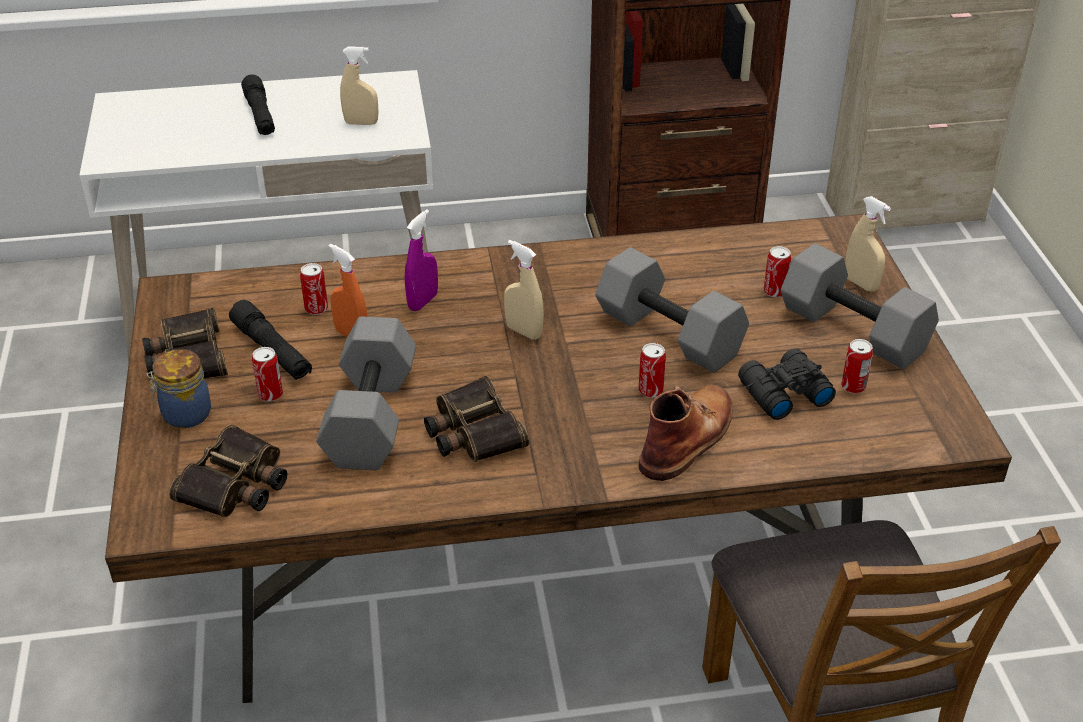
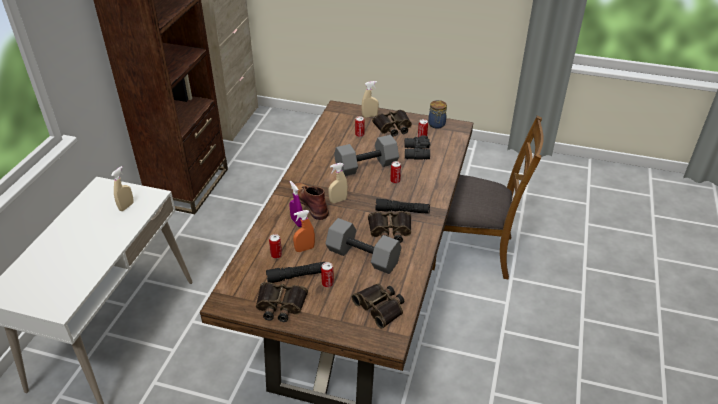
camera: 65 degrees left, 0 degrees up
jar [146,349,211,428] -> jar moved to [428,100,447,129]
black flashlight [241,74,275,135] -> black flashlight moved to [375,199,430,214]
brown boot [639,385,733,481] -> brown boot moved to [292,183,329,220]
grey dumbbell [781,243,939,369] -> binoculars [372,110,412,137]

